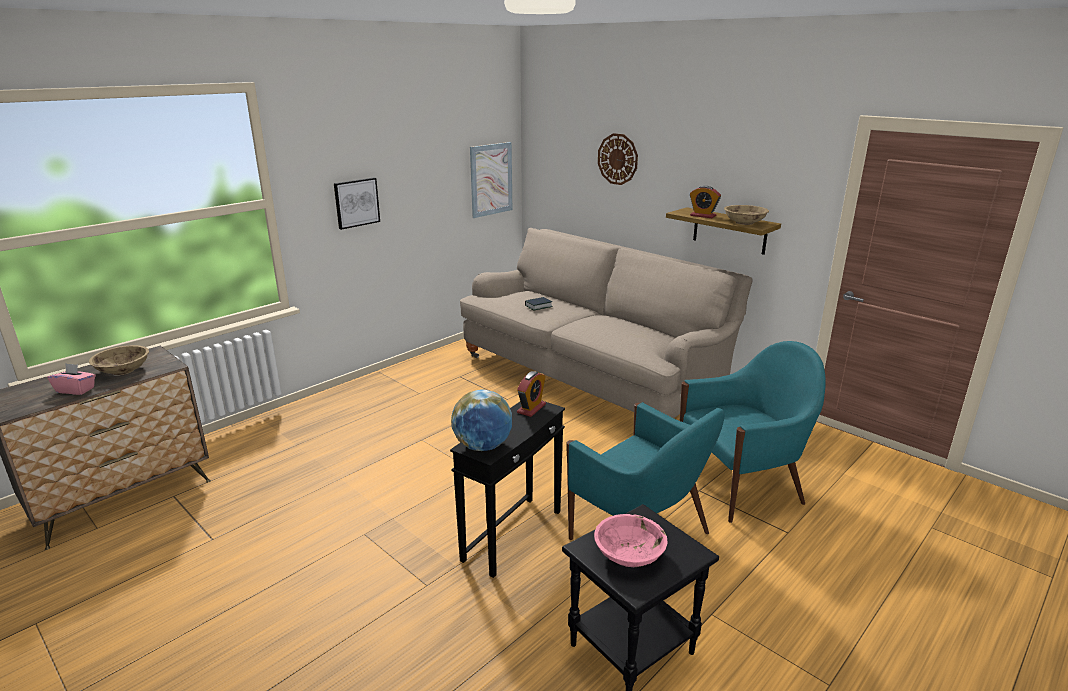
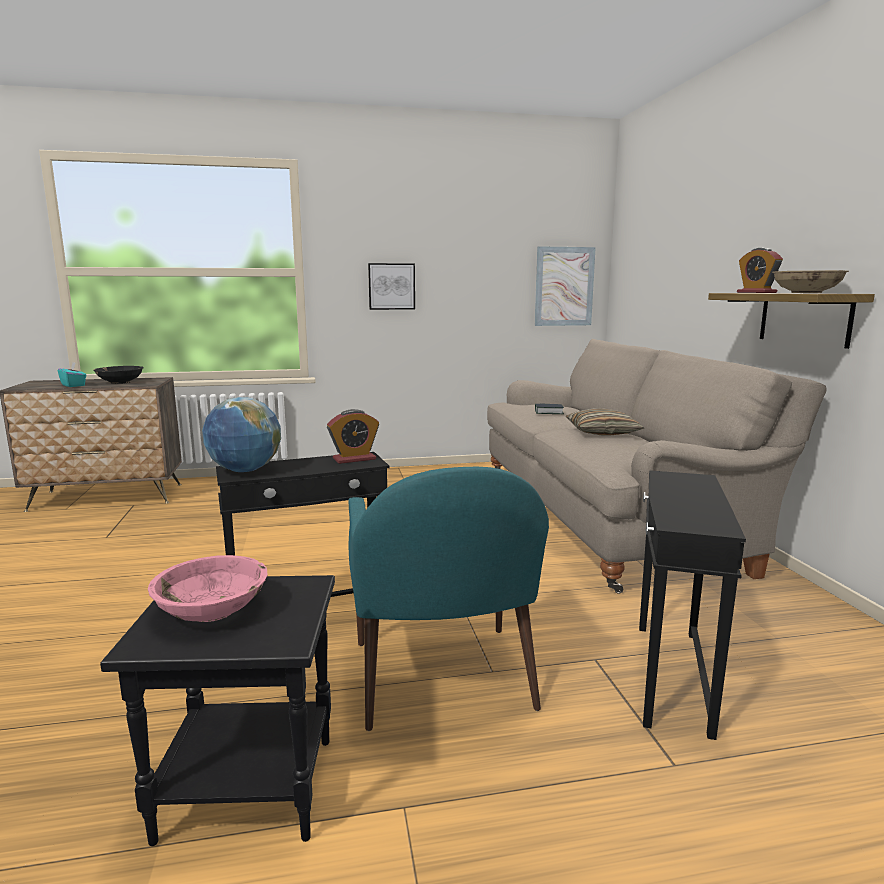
camera: 35 degrees right, 10 degrees down
pink tissue box [47,363,96,395] -> turquoise tissue box [58,362,86,387]
beige bowl [89,345,149,375] -> black bowl [93,366,144,384]
wall clock [598,133,638,185] -> none
turquoise armchair [680,341,826,523] -> black side table [639,470,746,740]
none -> pillow [566,408,644,436]

